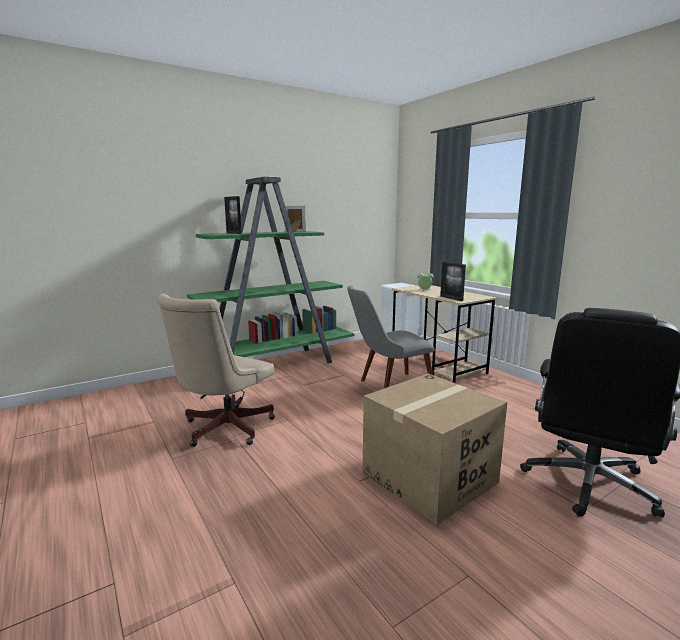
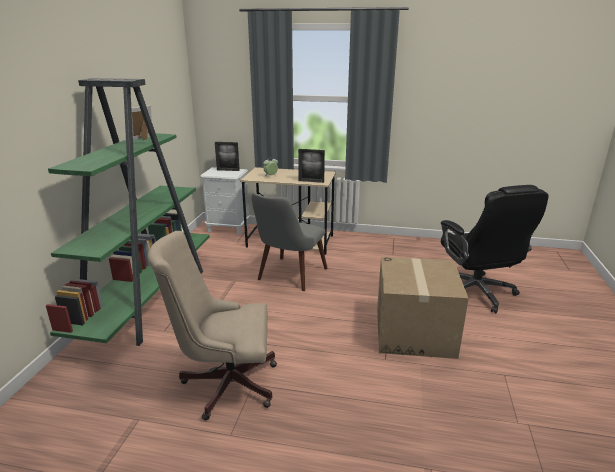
camera: 45 degrees left, 10 degrees up
beige office chair [157,294,275,447] -> beige office chair turned 105 degrees clockwise [148,231,277,420]
picture frame [224,196,242,234] -> picture frame moved to [215,142,240,171]

